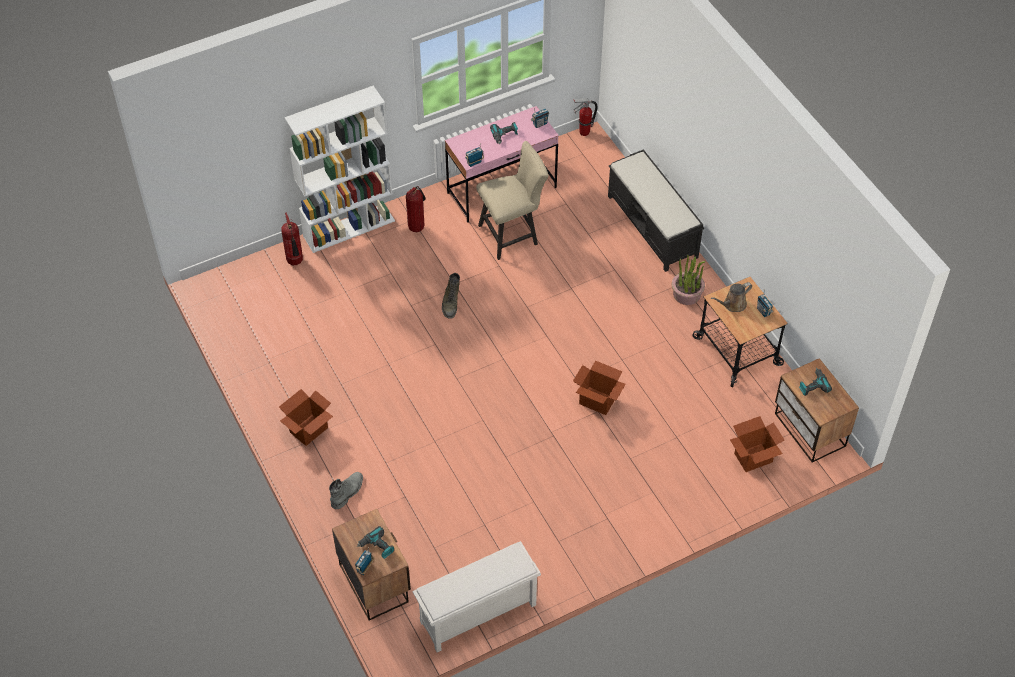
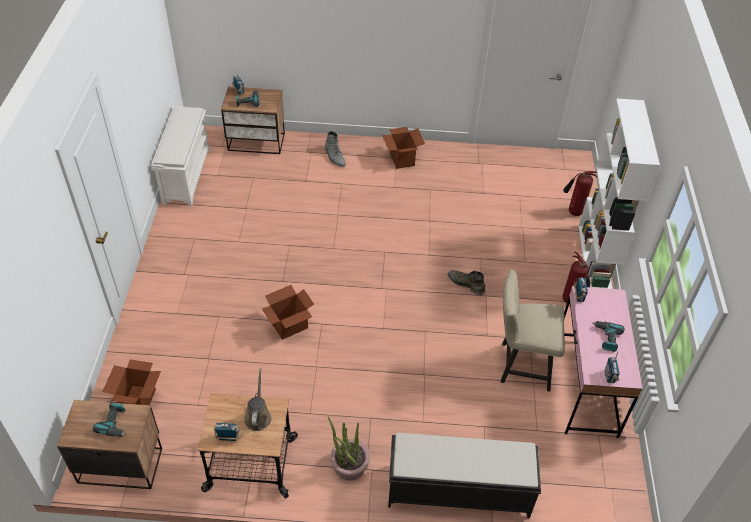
camera: 120 degrees right, 5 degrees down
beige chair [476,141,549,260] -> beige chair turned 90 degrees clockwise [501,269,565,392]
fire extinguisher [573,98,597,136] -> none

